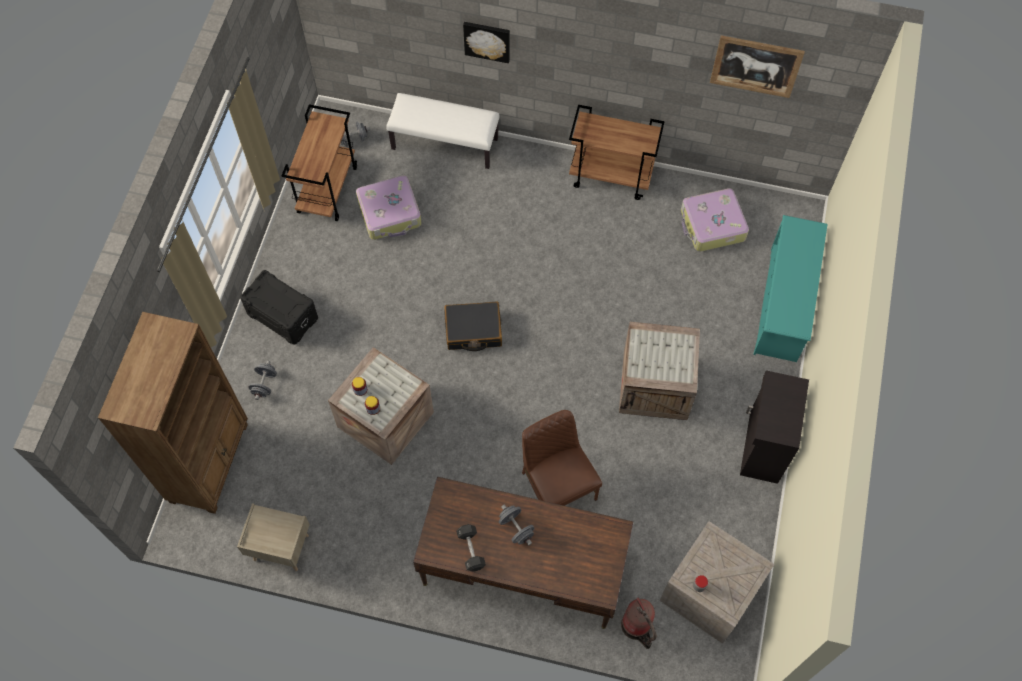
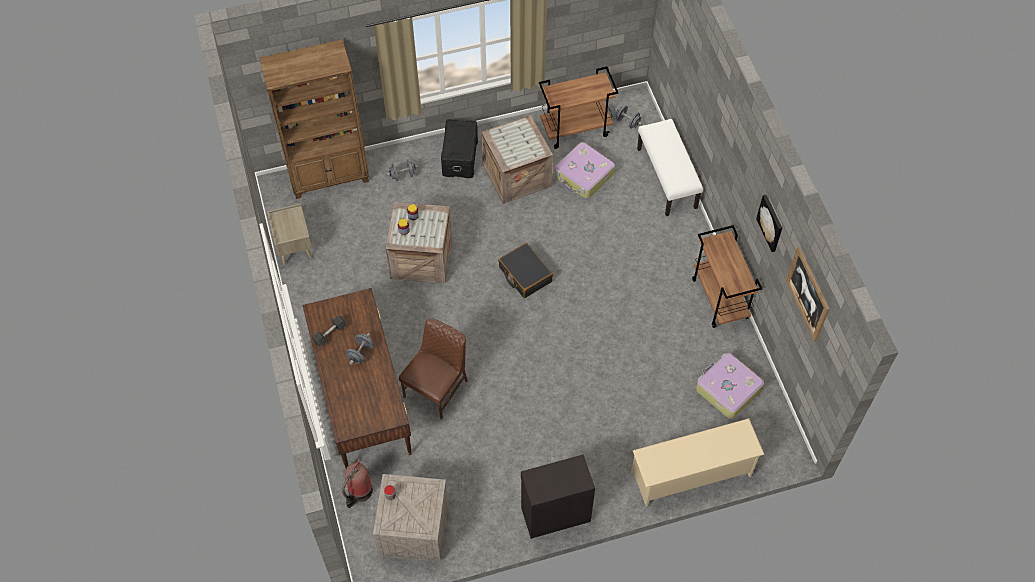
camera: 60 degrees right, 5 degrees down
picture [463,22,510,63] -> picture moved to [756,195,782,252]
crate [619,322,700,420] -> crate moved to [481,115,553,204]
turquoise shoe rack [753,215,828,362] -> beige shoe rack [631,418,765,507]

